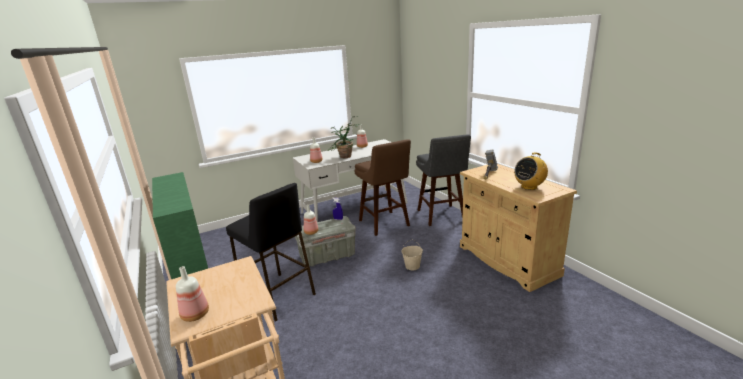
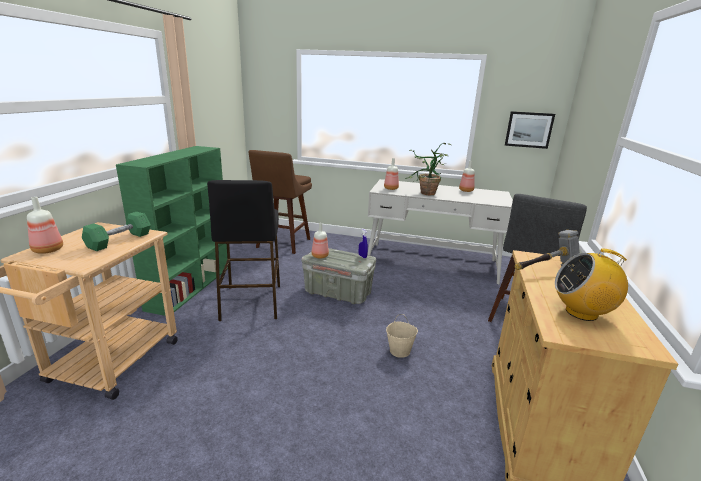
camera: 40 degrees right, 0 degrees up
brown stool [354,139,411,236] -> brown stool moved to [248,150,312,254]
none -> green dumbbell [82,212,151,251]
none -> picture [505,111,555,149]

